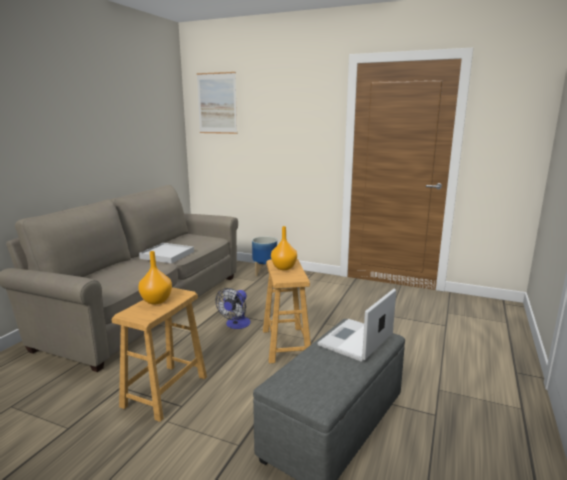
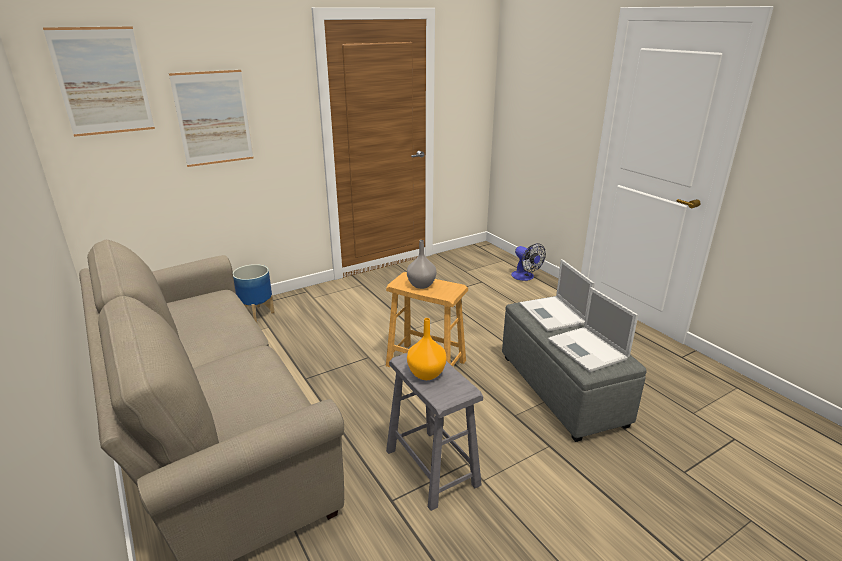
camera: 55 degrees left, 10 degrees up
brown stool [112,287,207,422] -> grey stool [386,353,483,511]
white tray [139,243,194,264] -> none
fan [215,288,250,329] -> fan moved to [511,243,546,281]
orange vase [271,226,297,270] -> grey vase [407,240,437,289]
none -> picture [169,70,254,167]
none -> laptop [548,287,638,372]

